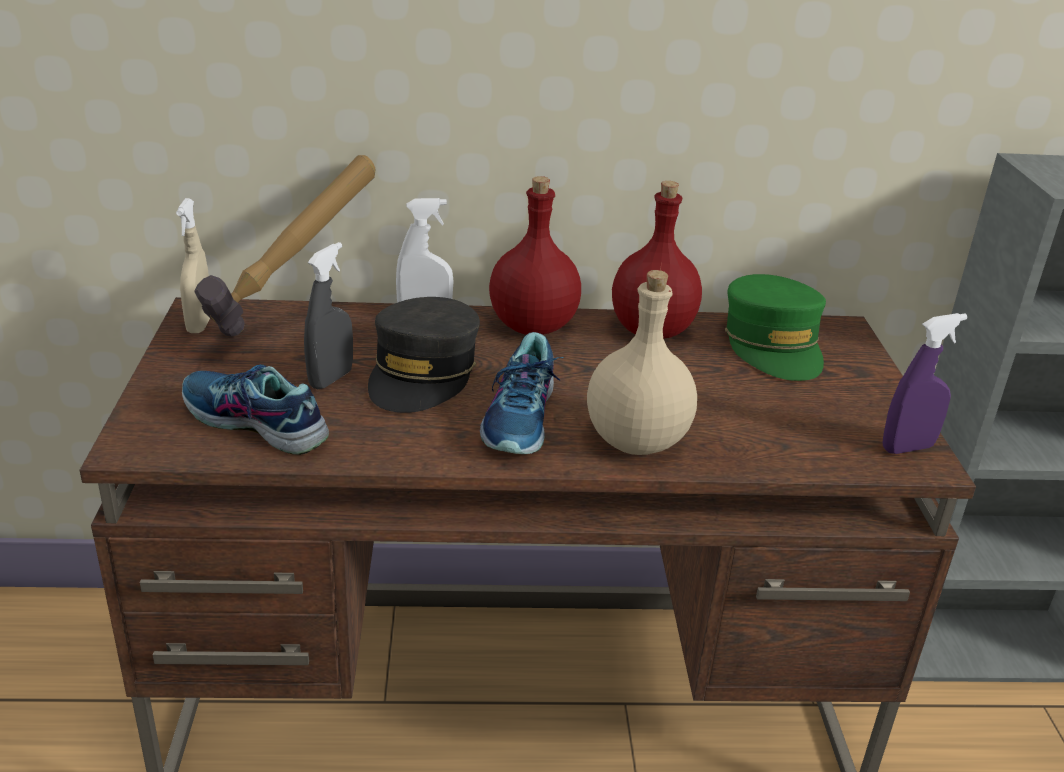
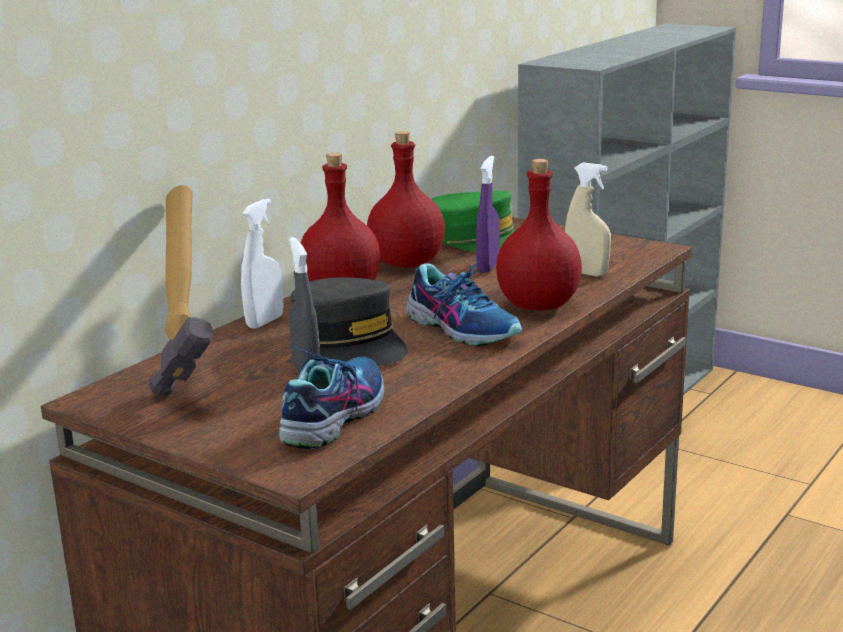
camera: 50 degrees left, 10 degrees down
beige spray bottle [176,198,210,333] -> beige spray bottle moved to [565,163,611,276]
shoe [182,365,329,455] -> shoe turned 135 degrees clockwise [279,347,384,450]
beige bottle [587,270,697,455] -> red bottle [496,159,582,310]
purple spray bottle [883,313,967,454] -> purple spray bottle moved to [476,156,500,273]

